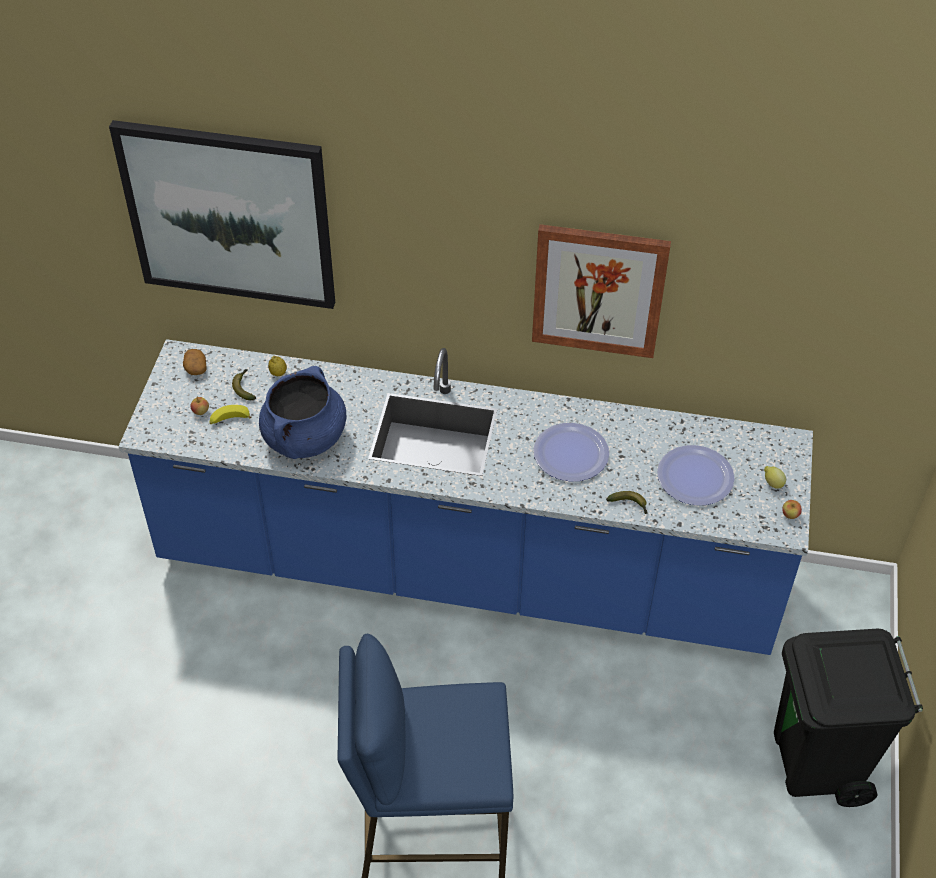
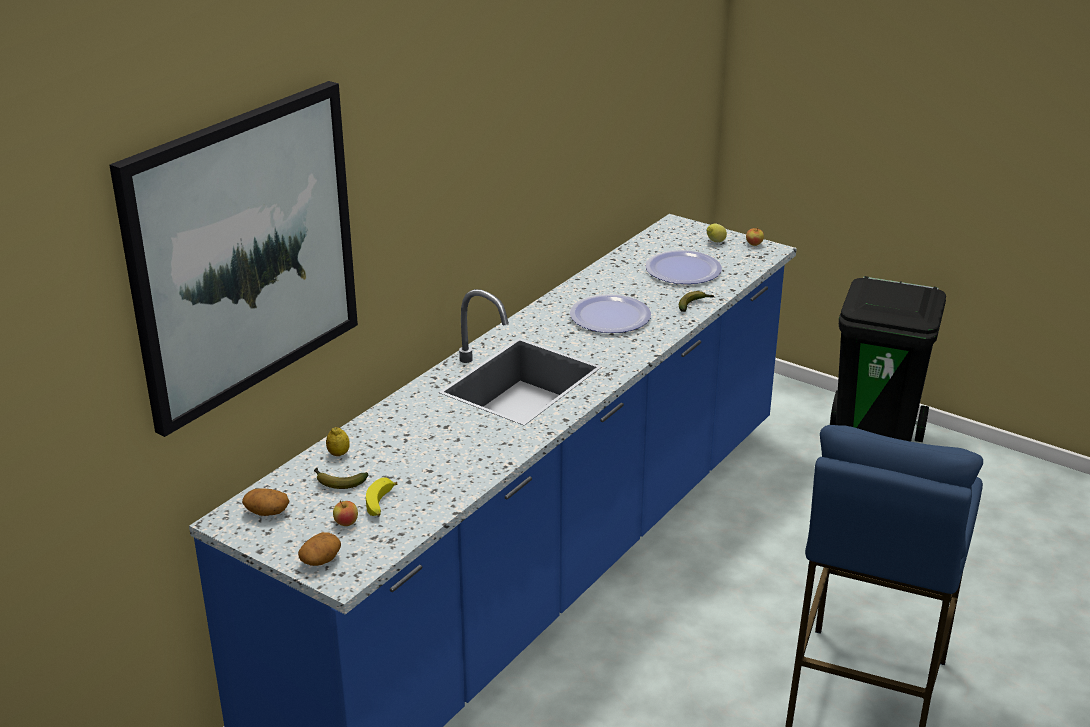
camera: 65 degrees left, 20 degrees down
blue cooking pot [259,366,347,459] -> none
picture [532,224,671,358] -> none
none -> potato [298,532,341,566]

